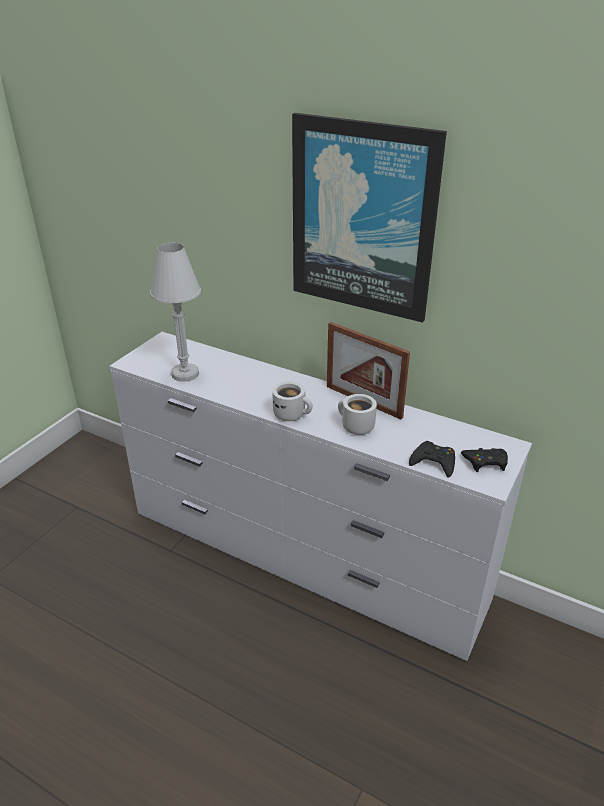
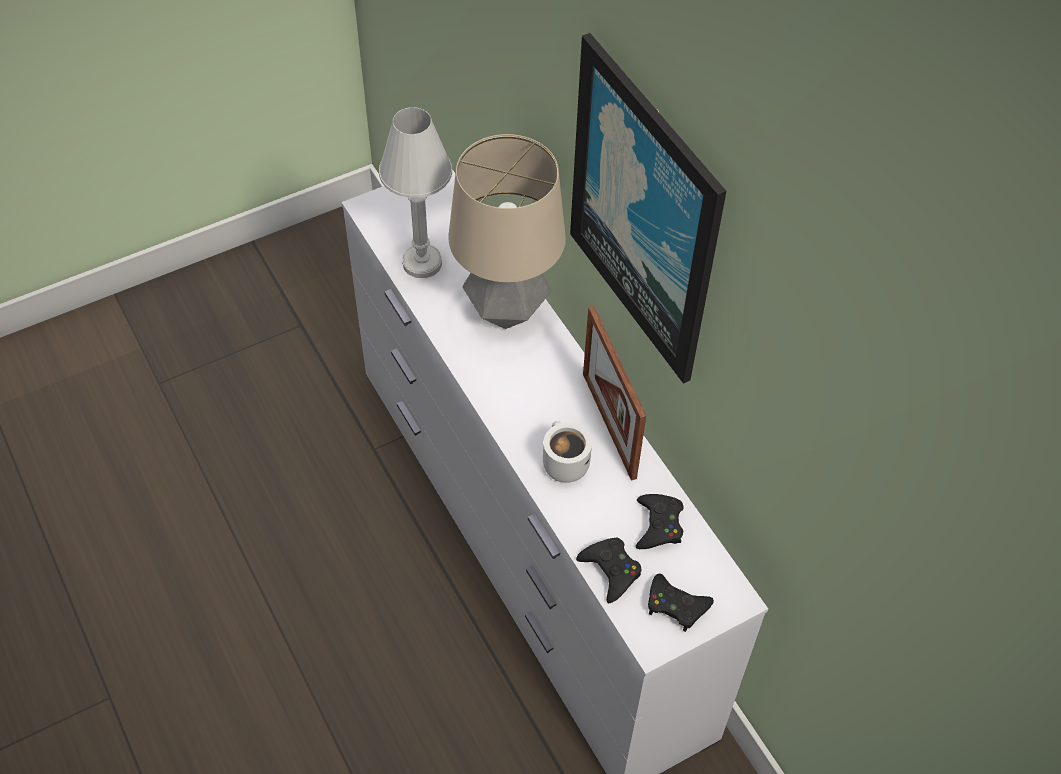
camera: 30 degrees right, 20 degrees up
white mug [272,382,313,421] -> none
none -> table lamp [448,134,566,329]
none -> black game controller [636,494,683,549]

